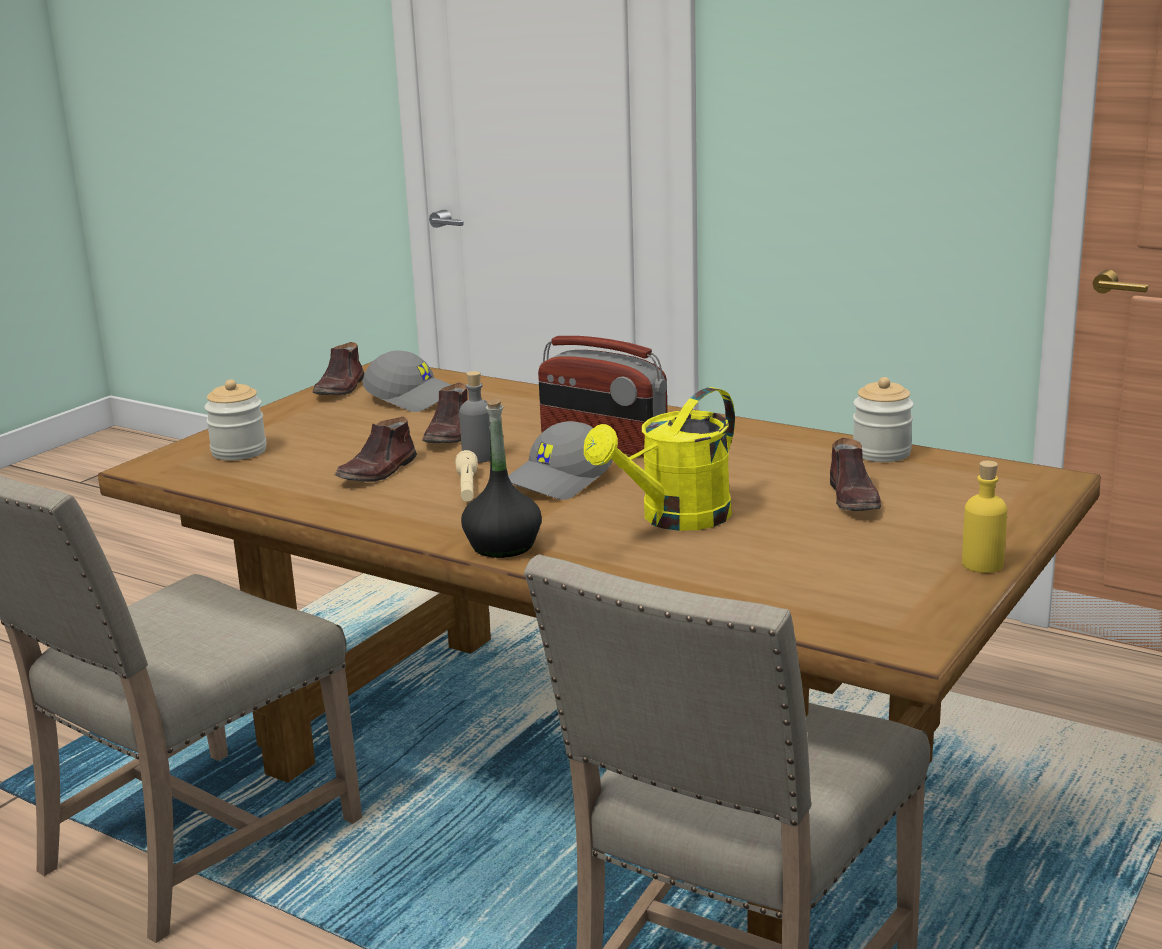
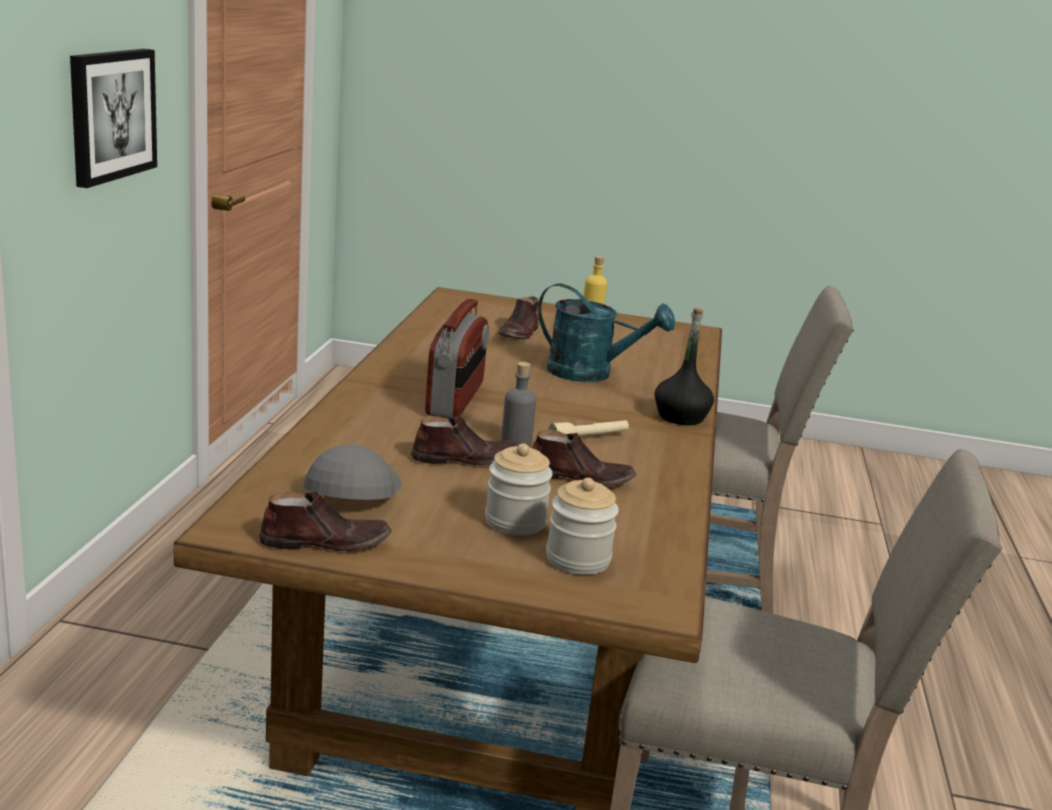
camera: 115 degrees left, 0 degrees up
grey cap [508,421,613,500] -> none
yellow watering can [584,387,735,531] -> turquoise watering can [538,284,675,382]
brown shoe [830,438,881,511] -> brown shoe turned 135 degrees clockwise [498,296,539,340]
jar [853,377,914,462] -> jar moved to [485,443,553,535]
none -> picture [70,49,157,188]

